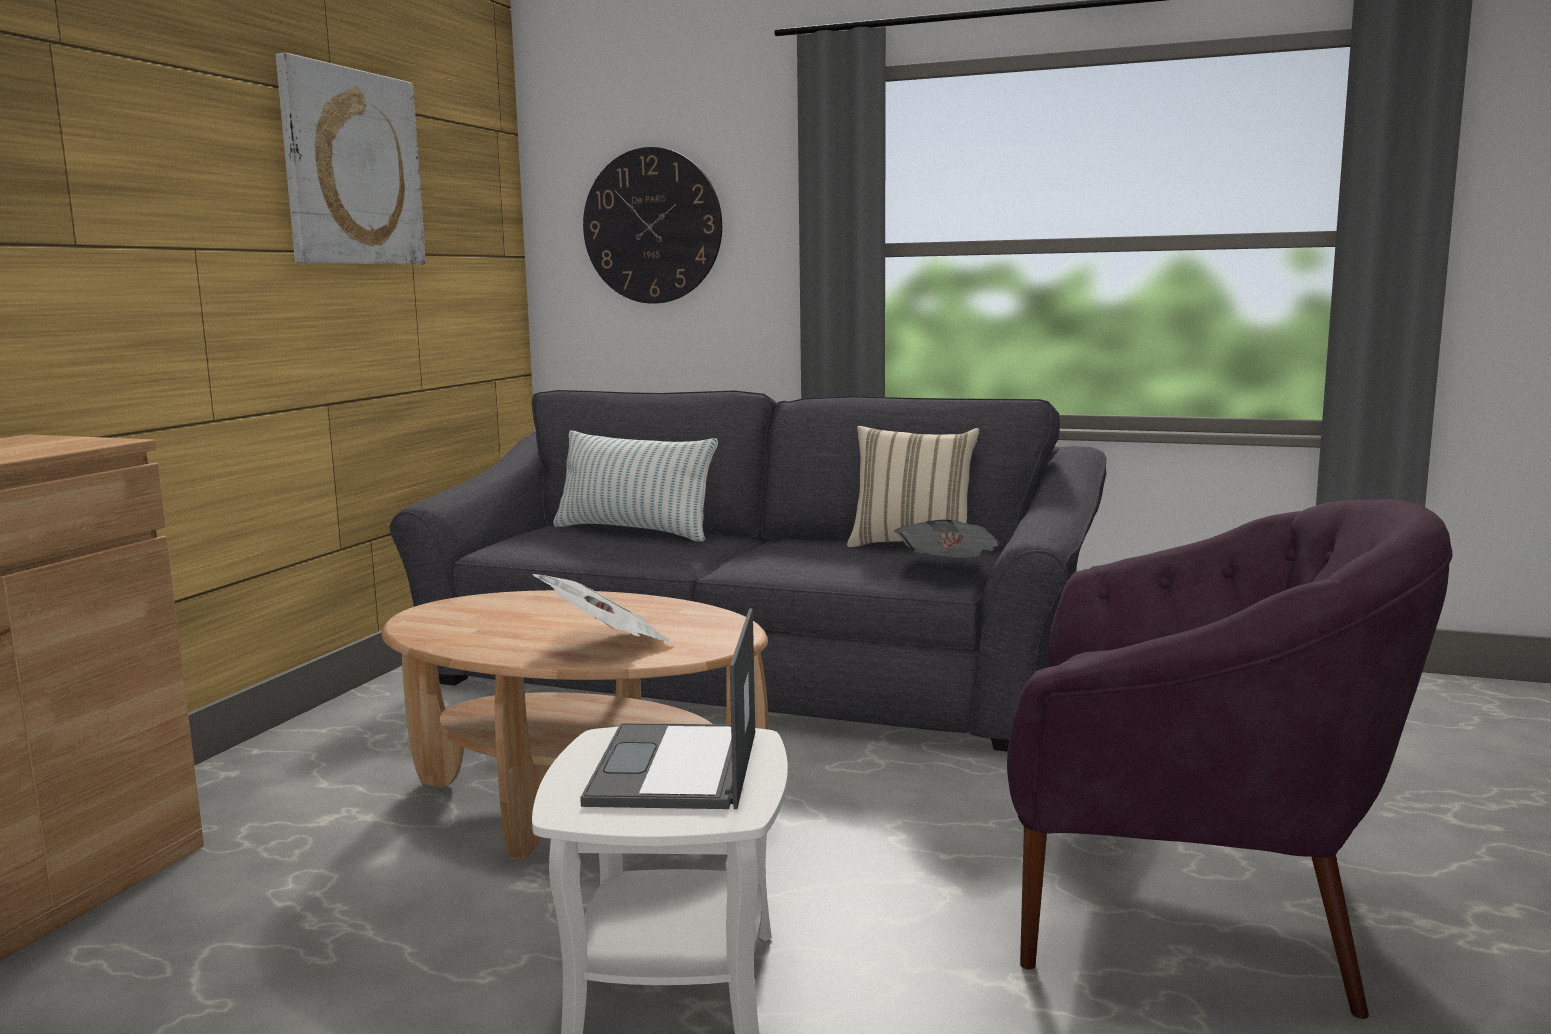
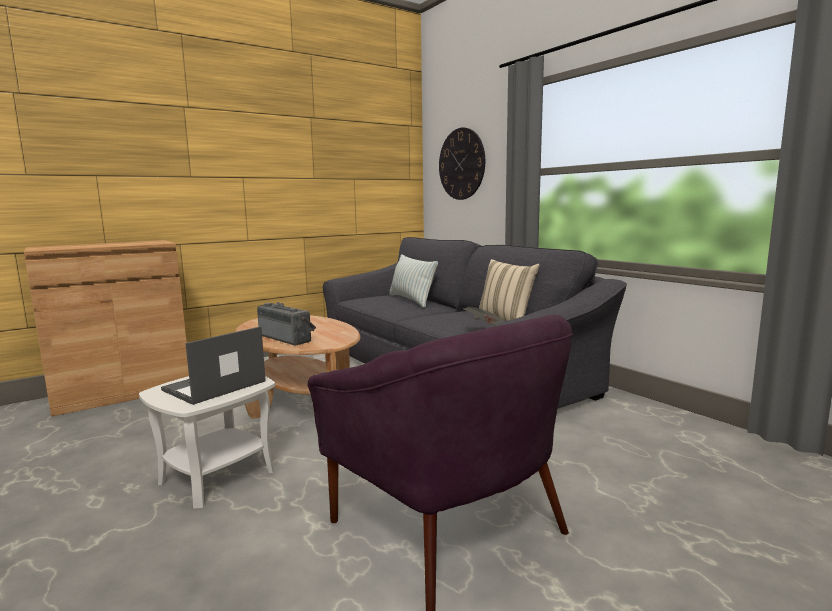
camera: 35 degrees right, 0 degrees up
picture [276,53,426,265] -> none
newspaper [532,574,675,643] -> radio [257,302,316,346]

